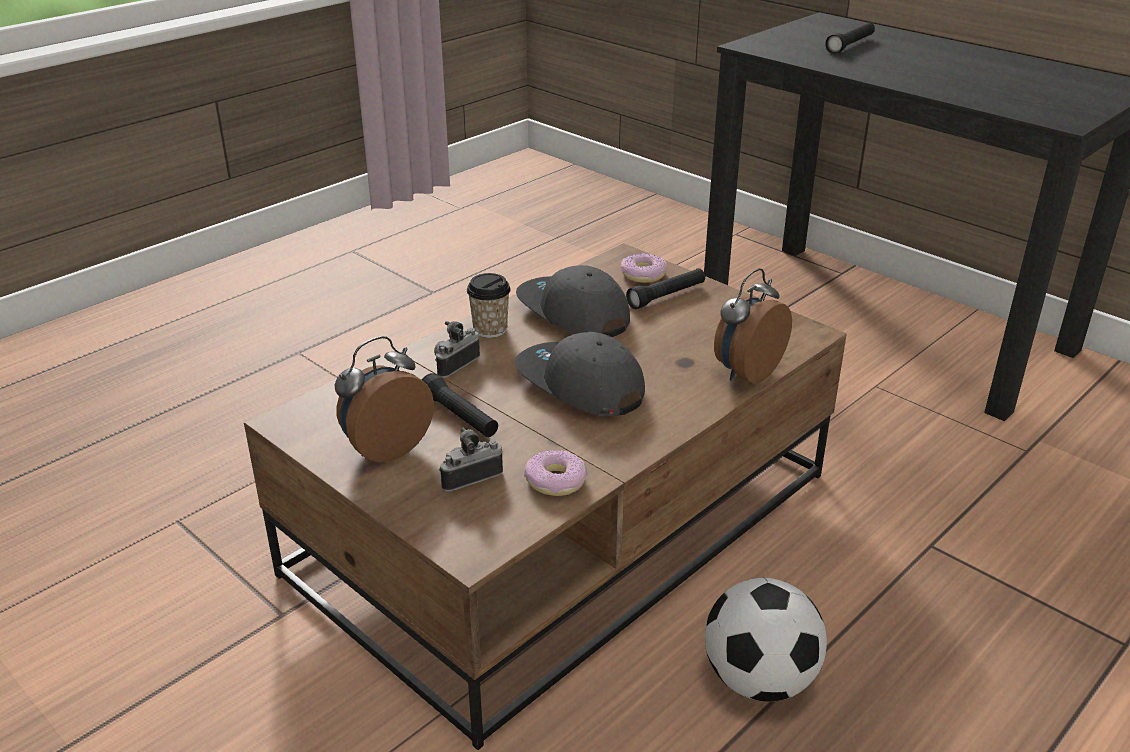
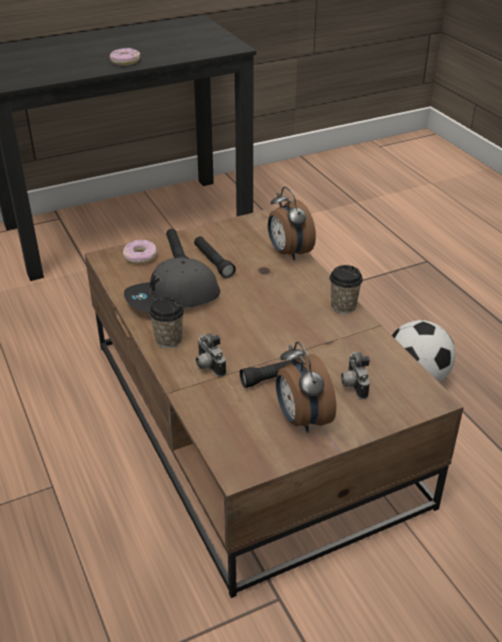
camera: 70 degrees left, 5 degrees up
grey cap [515,332,645,416] -> none
donut [524,450,587,496] -> donut moved to [110,48,140,66]
black flashlight [825,22,875,54] -> black flashlight moved to [194,236,236,278]
none -> cup [329,265,363,314]

